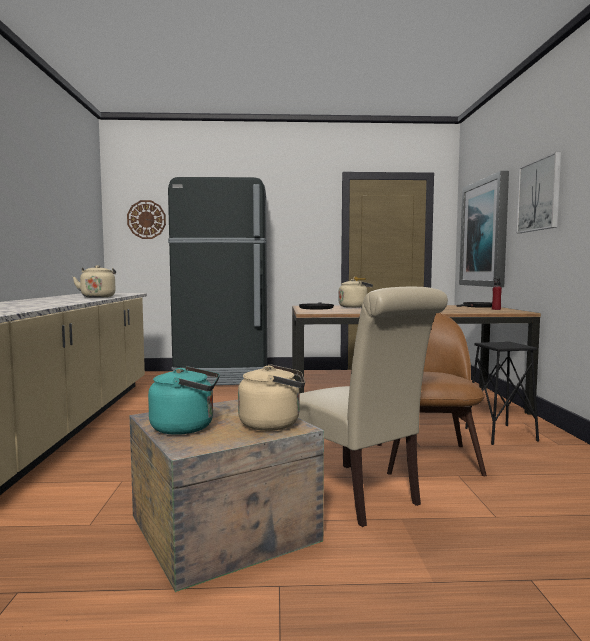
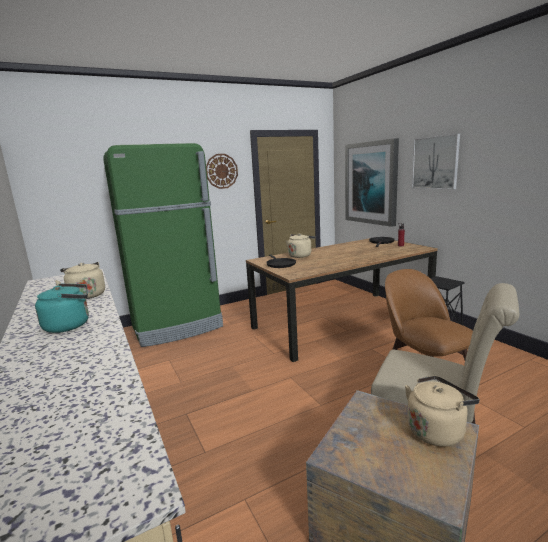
camera: 25 degrees left, 10 degrees up
wall clock [127,200,166,239] -> wall clock moved to [206,154,238,189]
turquoise kettle [148,366,219,435] -> turquoise kettle moved to [35,284,89,333]
black fridge [168,177,267,385] -> green fridge [103,143,223,347]

